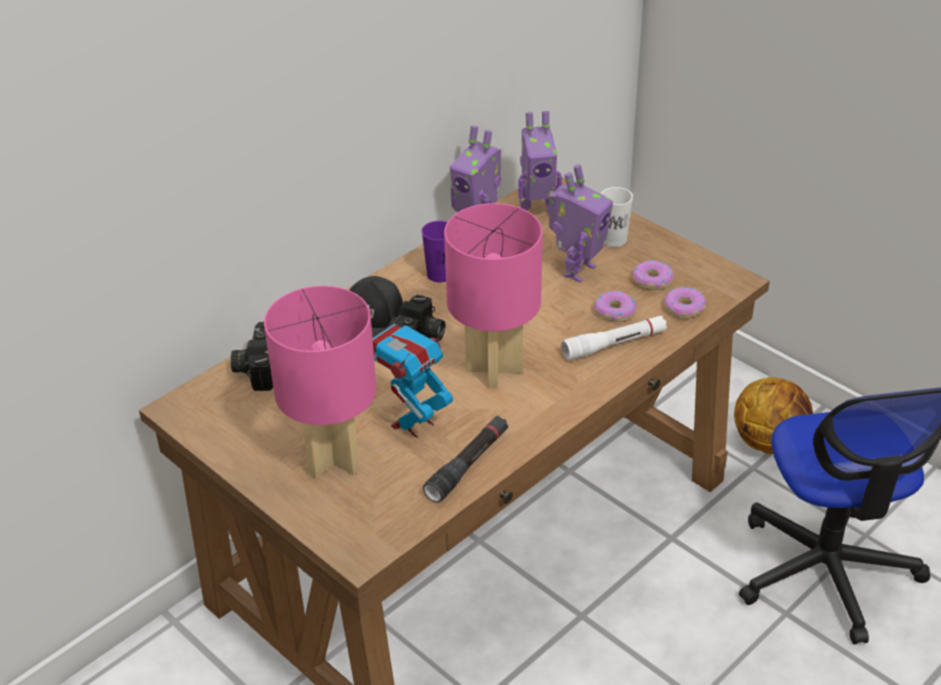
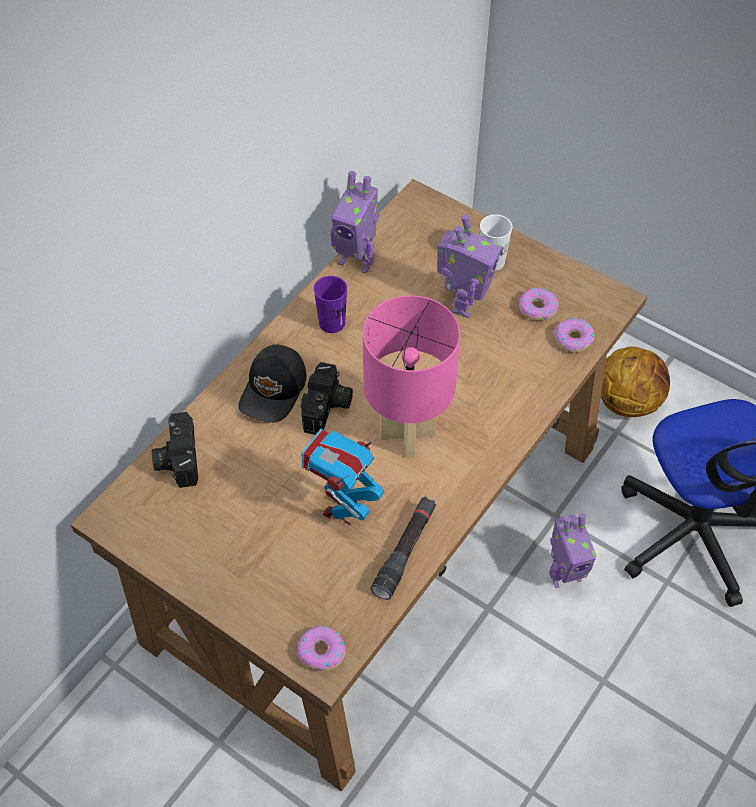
camera: 10 degrees left, 15 degrees up
pink table lamp [264,286,376,479] -> none
toy robot [518,111,562,215] -> toy robot moved to [549,513,597,588]
white flashlight [561,316,667,360] -> none
donut [594,290,637,322] -> donut moved to [297,626,346,671]

